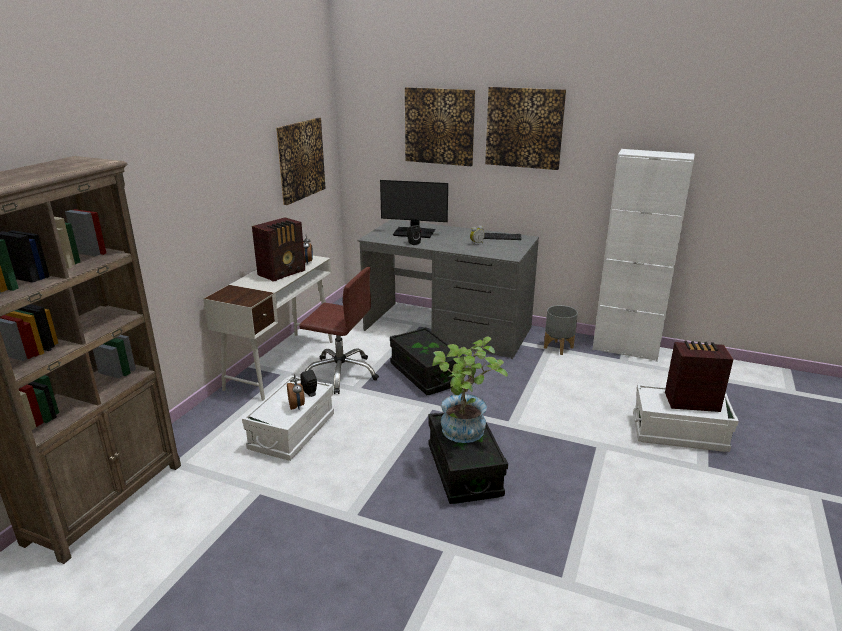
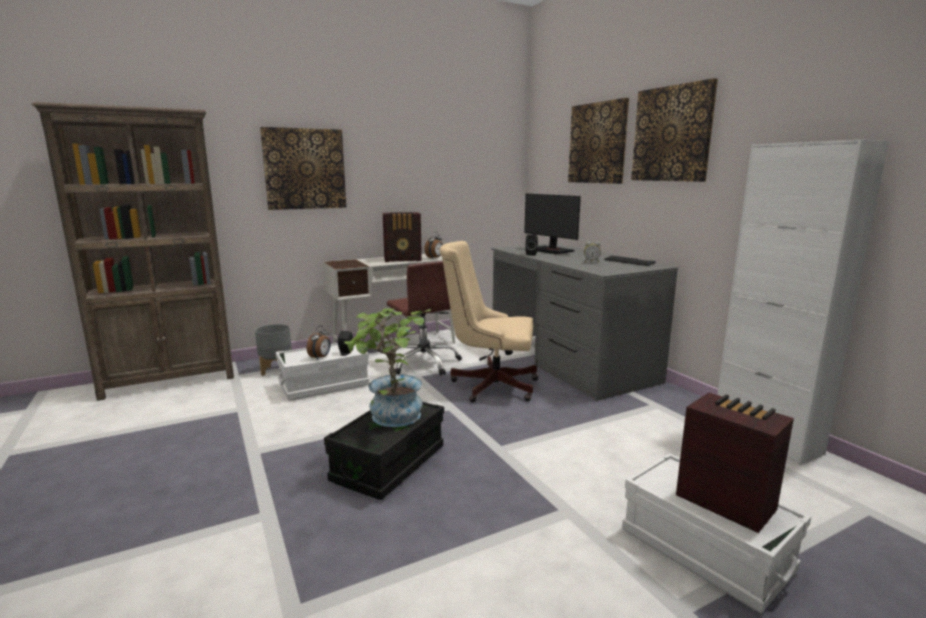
camera: 40 degrees right, 10 degrees down
picture [276,118,326,205] -> picture moved to [260,127,346,210]
black storage box [390,327,465,395] -> beige office chair [439,241,538,402]
grey planter [544,305,578,355] -> grey planter moved to [255,324,292,376]

